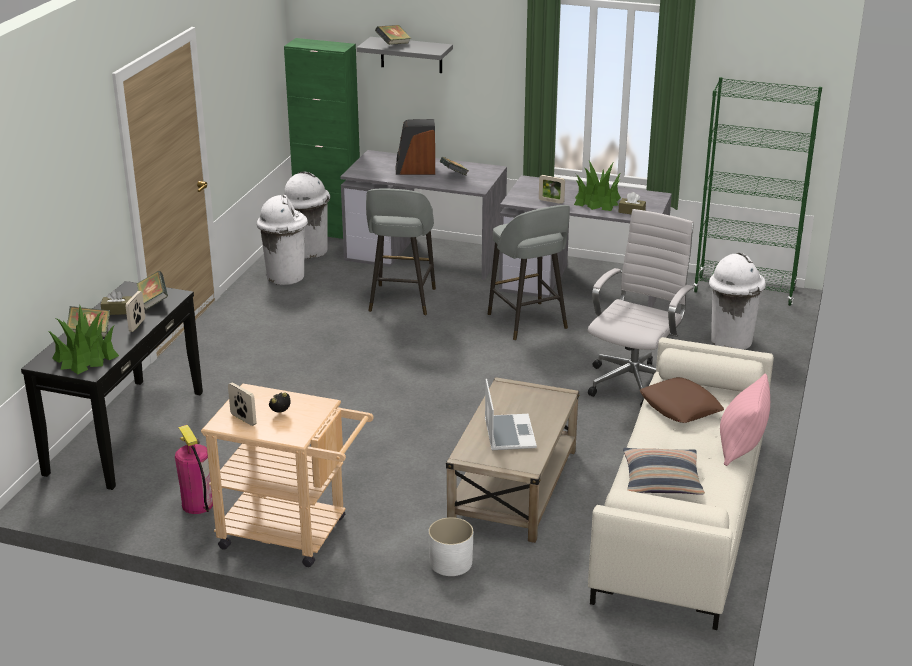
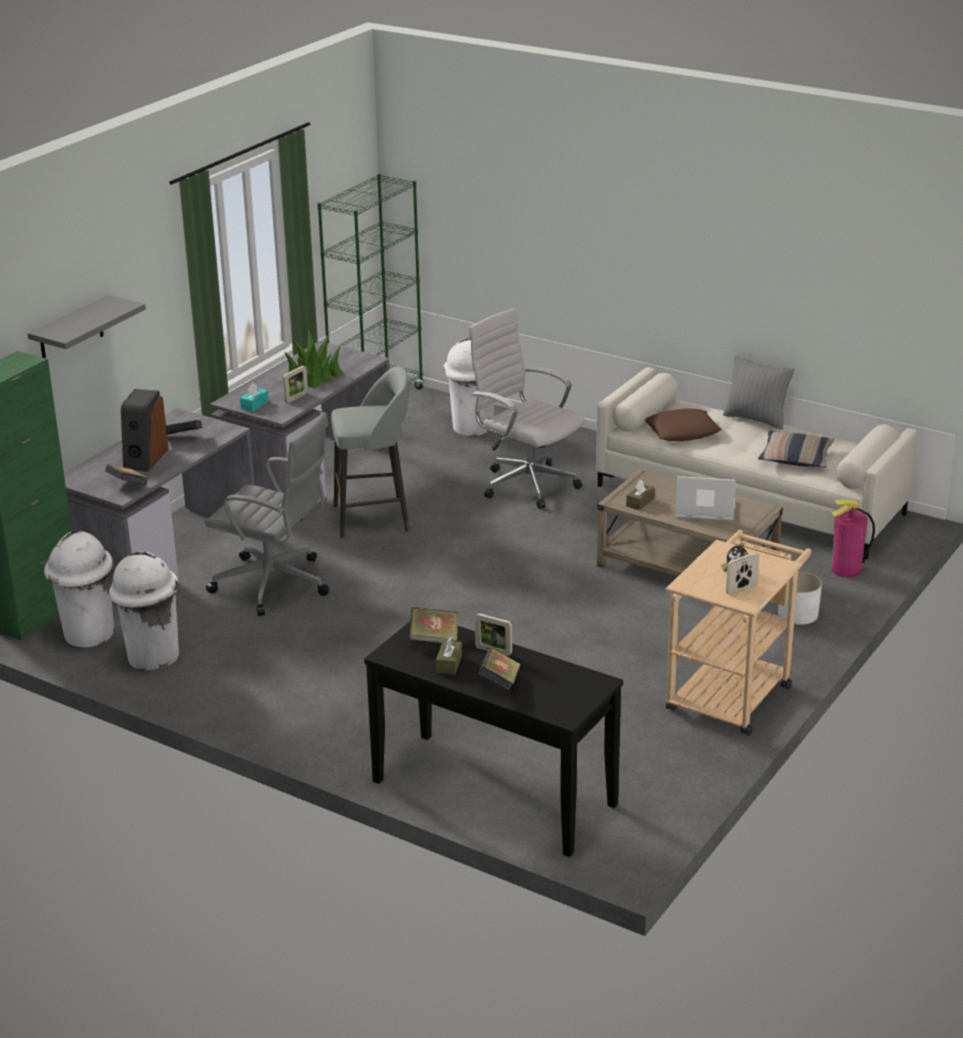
camera: 75 degrees left, 0 degrees up
potted plant [47,305,119,374] -> none
fire extinguisher [175,425,213,514] -> fire extinguisher moved to [831,500,875,578]
grey stool [366,188,436,315] -> grey office chair [205,412,329,616]
book [375,25,411,45] -> book moved to [105,464,149,485]
brown tissue box [619,192,646,214] -> brown tissue box moved to [626,480,655,510]
pink pillow [720,373,770,466] -> grey pillow [723,355,794,430]
none -> turquoise tissue box [240,383,269,412]

